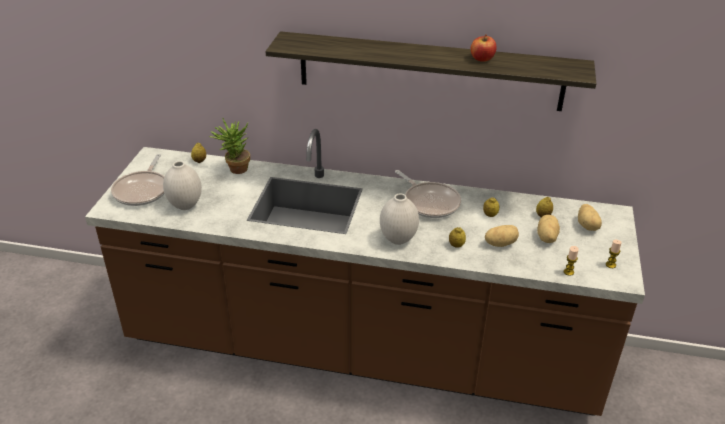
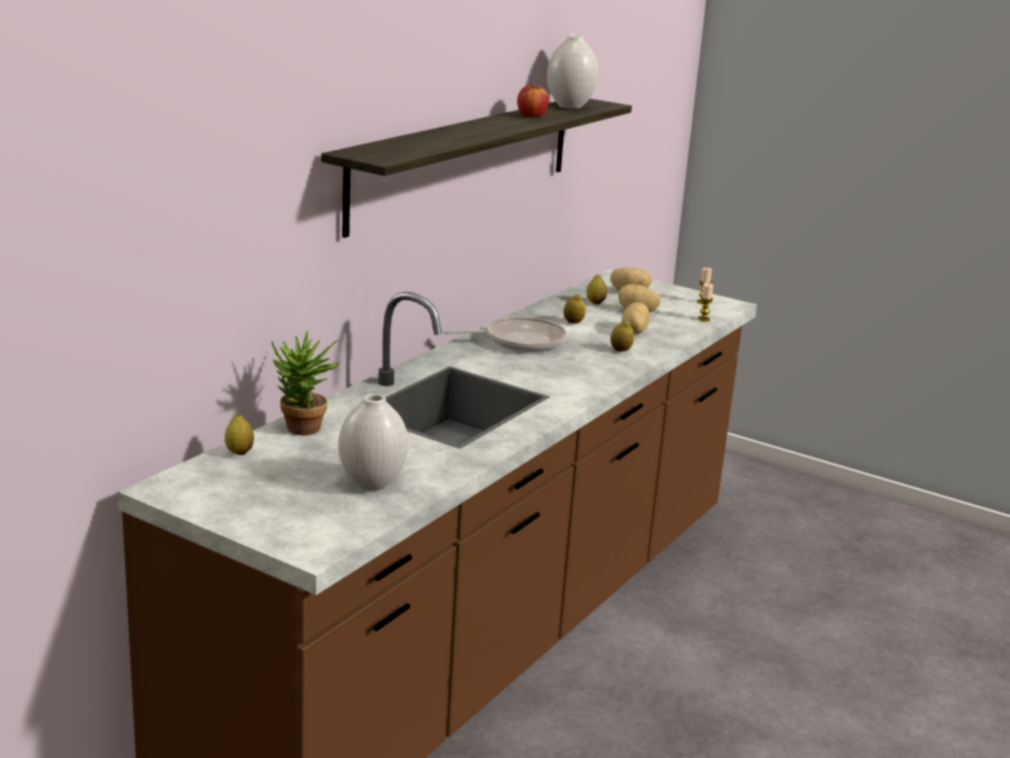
camera: 70 degrees left, 15 degrees down
frying pan [111,154,165,206] -> none
white vase [380,193,419,245] -> white vase moved to [547,35,598,109]

